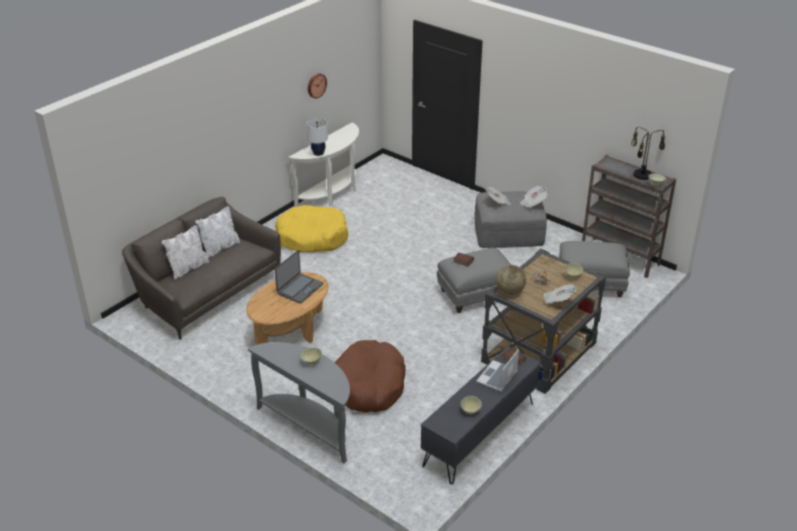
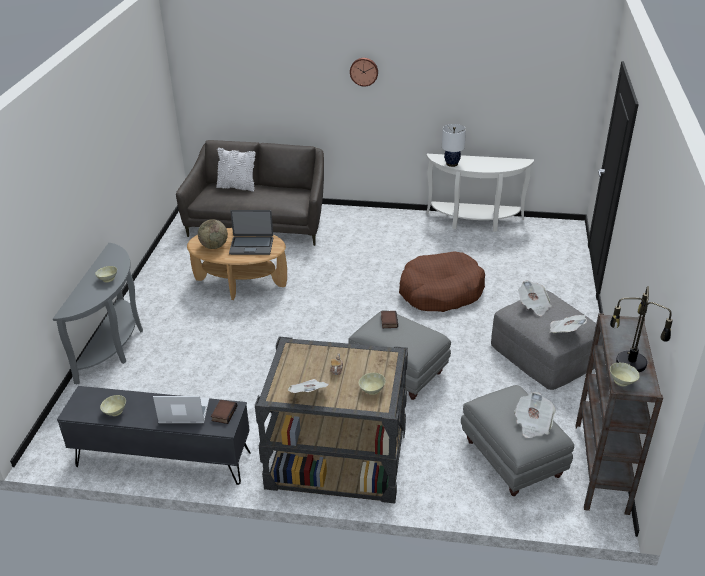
camera: 60 degrees right, 0 degrees up
white pillow [195,206,240,258] -> none
yellow dog bed [275,205,348,252] -> none
wall clock [308,73,327,98] -> wall clock moved to [350,58,378,86]
brown dog bed [335,340,406,413] -> brown dog bed moved to [399,251,485,312]
globe [496,265,526,295] -> globe moved to [198,219,228,249]
none -> newspaper [514,392,556,438]

